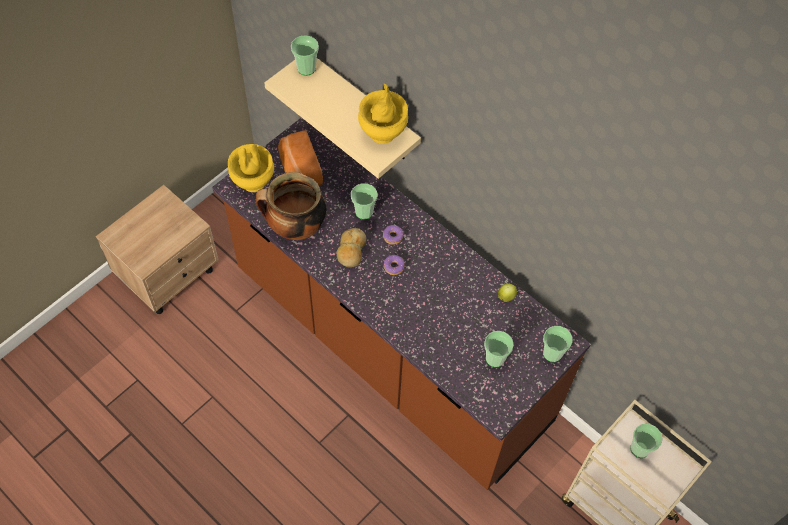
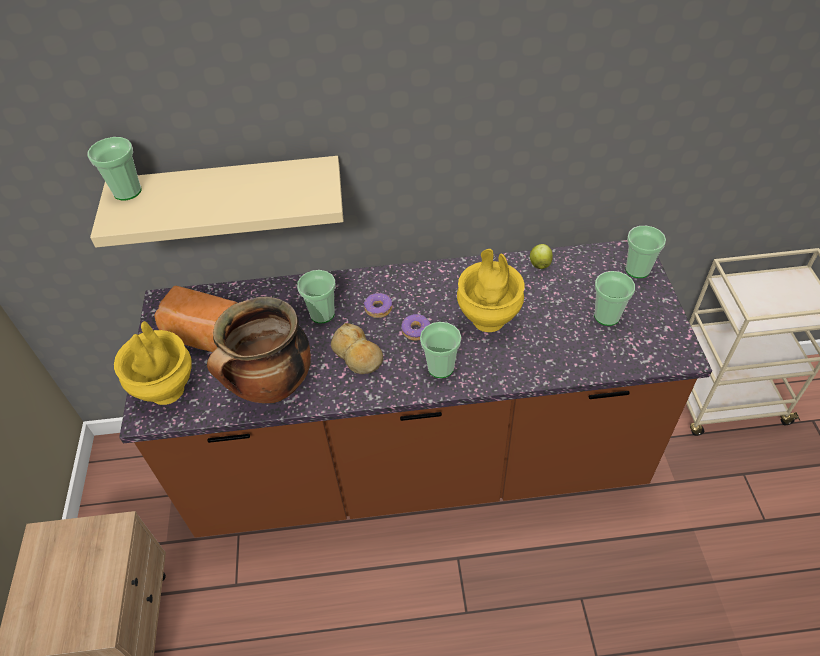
camera: 45 degrees left, 10 degrees down
yellow vase [358,84,408,144] -> yellow vase moved to [457,249,524,332]
cup [630,424,663,458] -> cup moved to [420,322,461,378]

